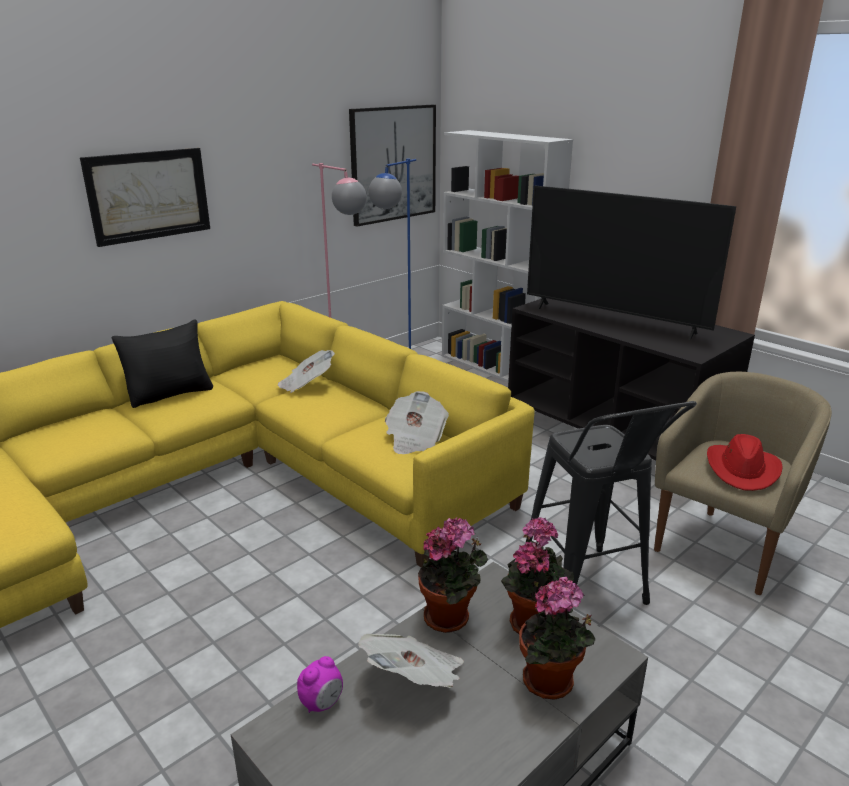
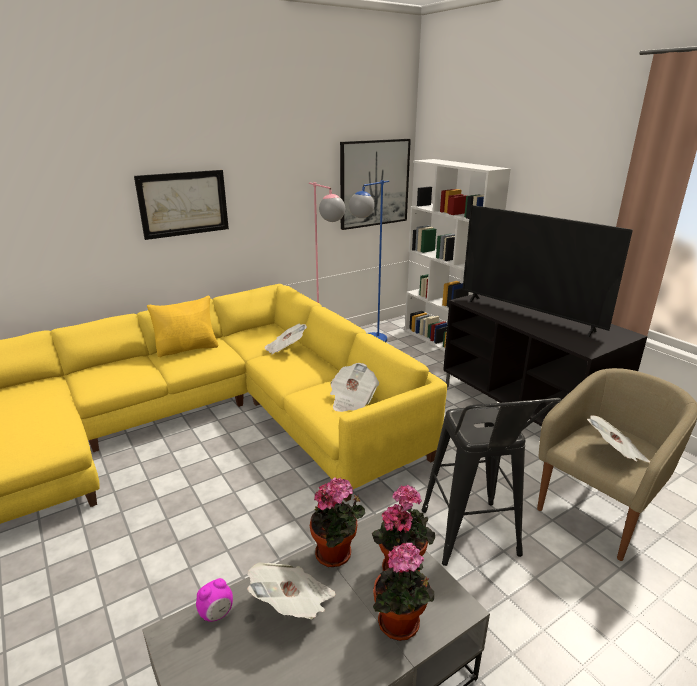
camera: 10 degrees right, 0 degrees up
black pillow [112,319,213,408] -> yellow pillow [147,295,218,357]
red hat [707,434,783,491] -> newspaper [587,415,651,463]

